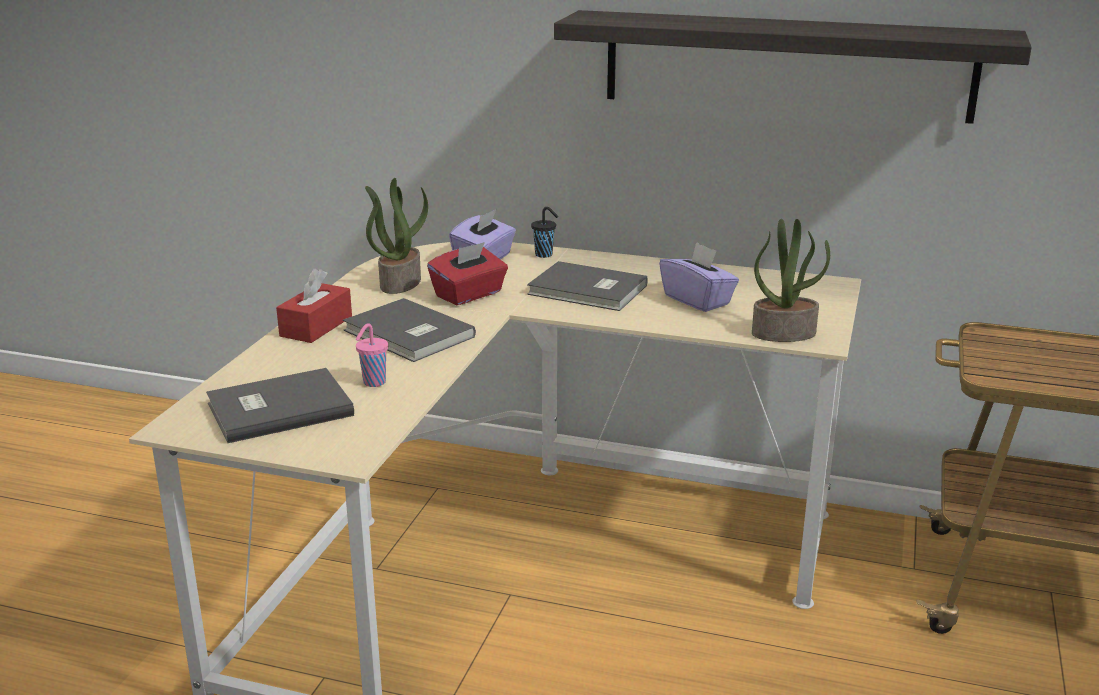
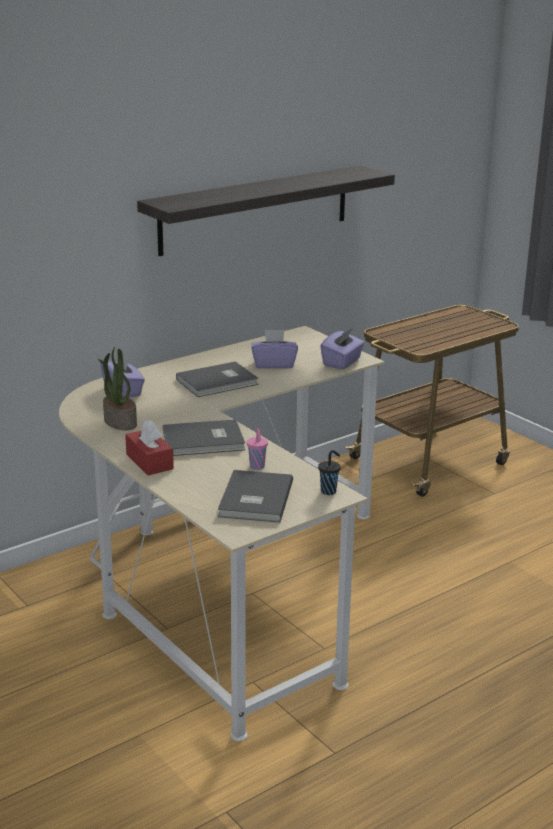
camera: 55 degrees left, 0 degrees up
red tissue box [427,242,508,305] -> none
black cup [531,207,558,258] -> black cup moved to [318,450,341,495]
potted plant [752,219,830,342] -> purple tissue box [320,328,365,370]

